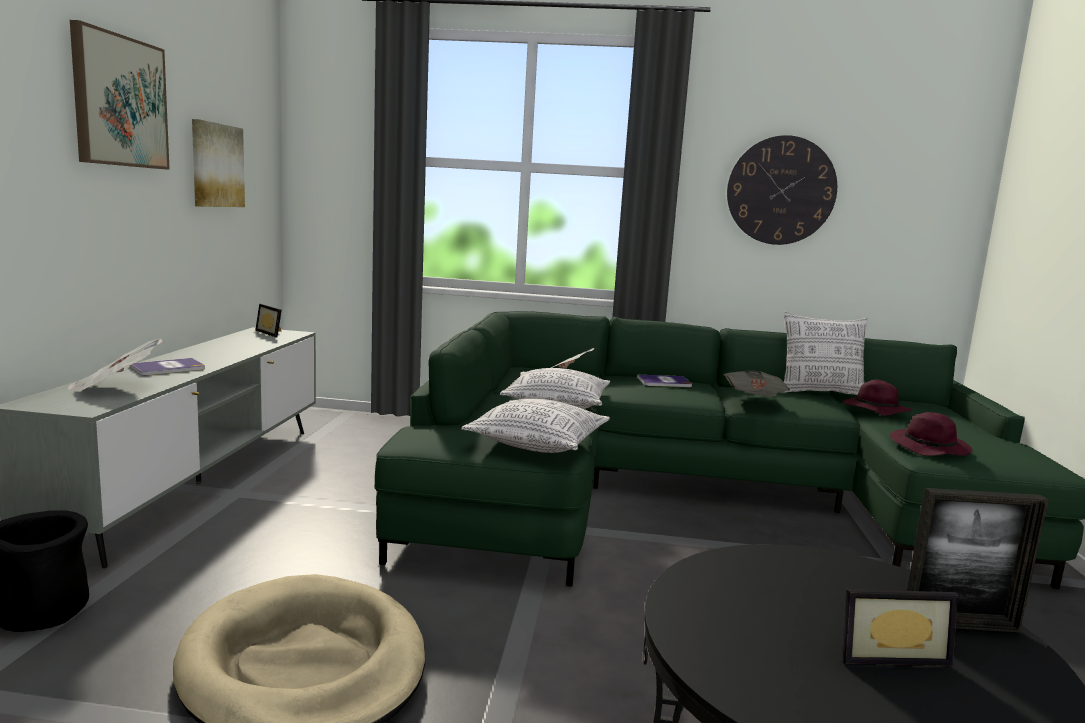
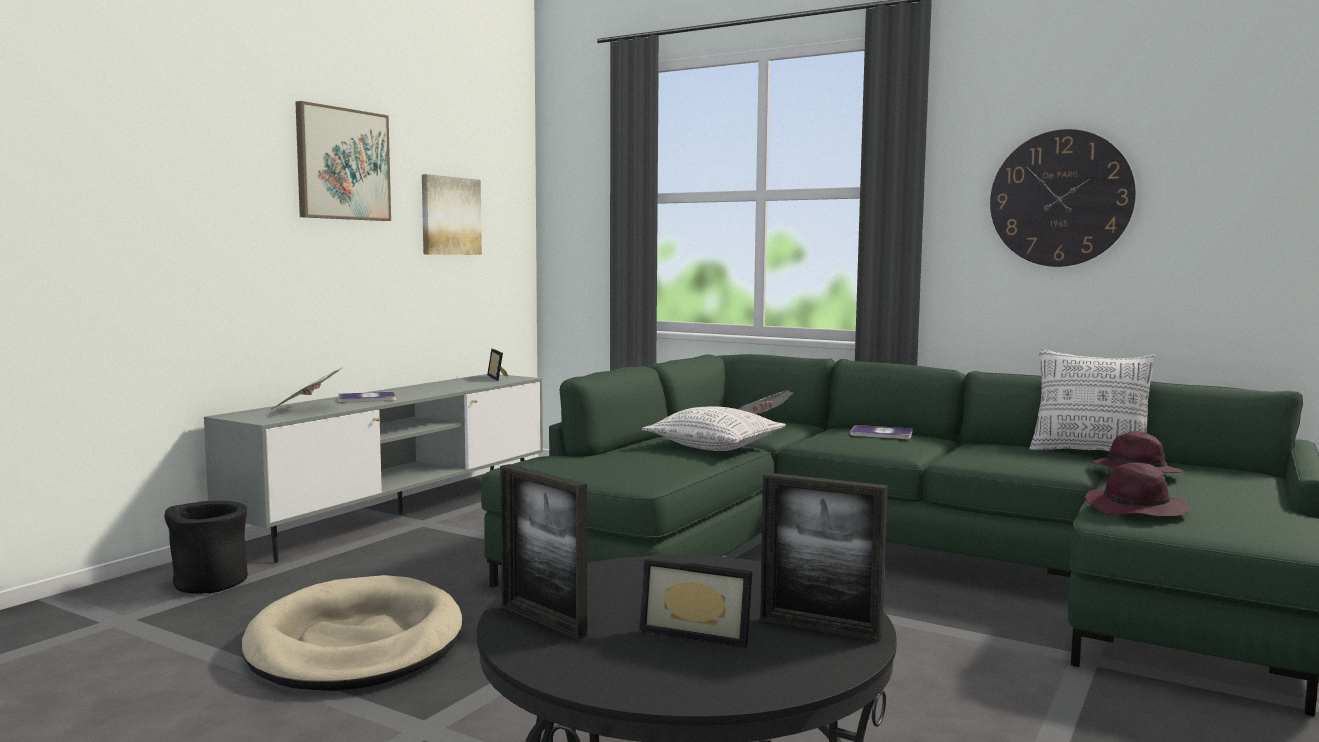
camera: 25 degrees right, 5 degrees down
pillow [461,399,610,453] -> none
newspaper [724,371,790,396] -> none
none -> picture frame [500,464,587,640]

